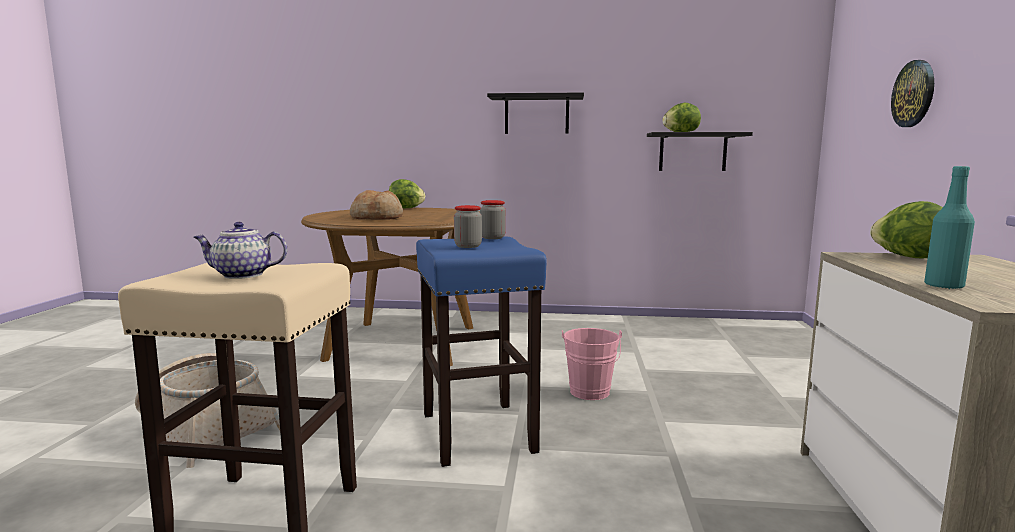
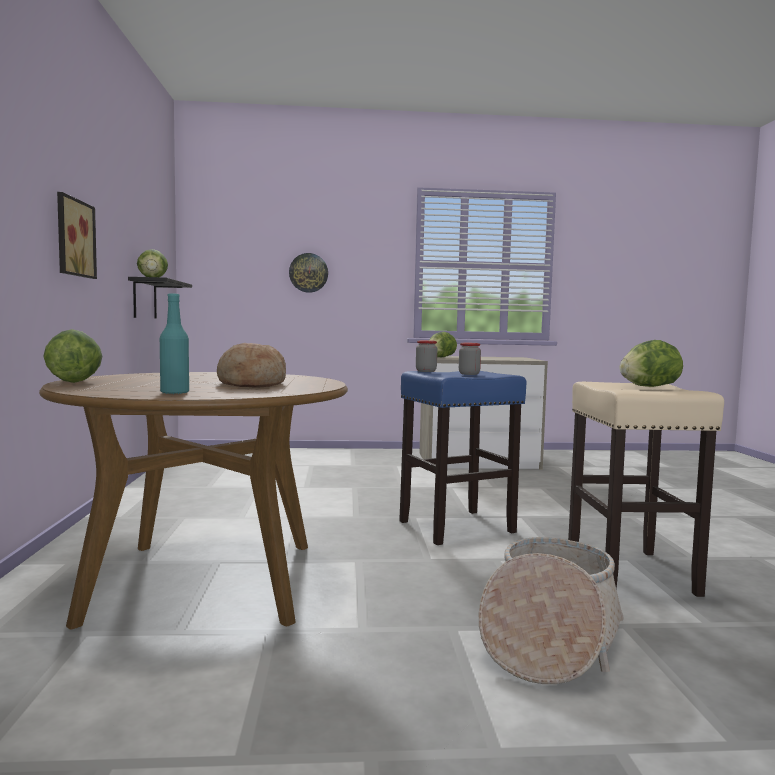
camera: 100 degrees left, 5 degrees down
teapot [194,222,287,279] -> lettuce [620,340,683,387]
black shelf [487,92,584,134] -> picture [57,192,97,279]
pink bucket [562,328,622,400] -> none
turquoise bottle [924,166,975,289] -> turquoise bottle moved to [160,293,189,394]

